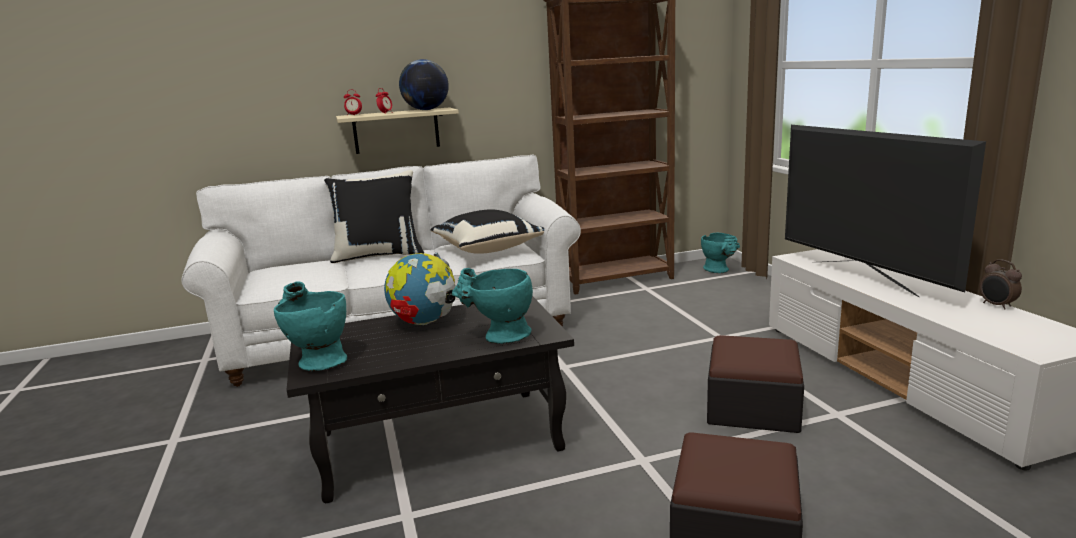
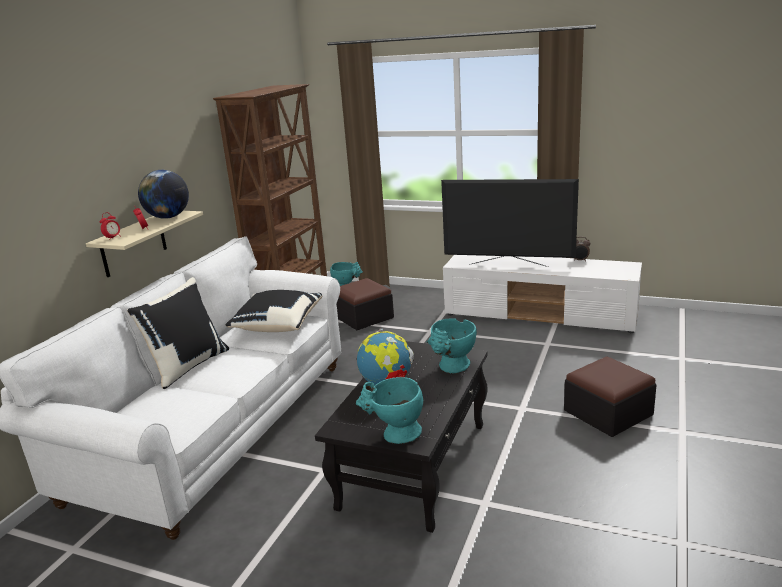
camera: 50 degrees left, 5 degrees up
ottoman [707,335,804,433] -> ottoman moved to [337,278,394,330]

